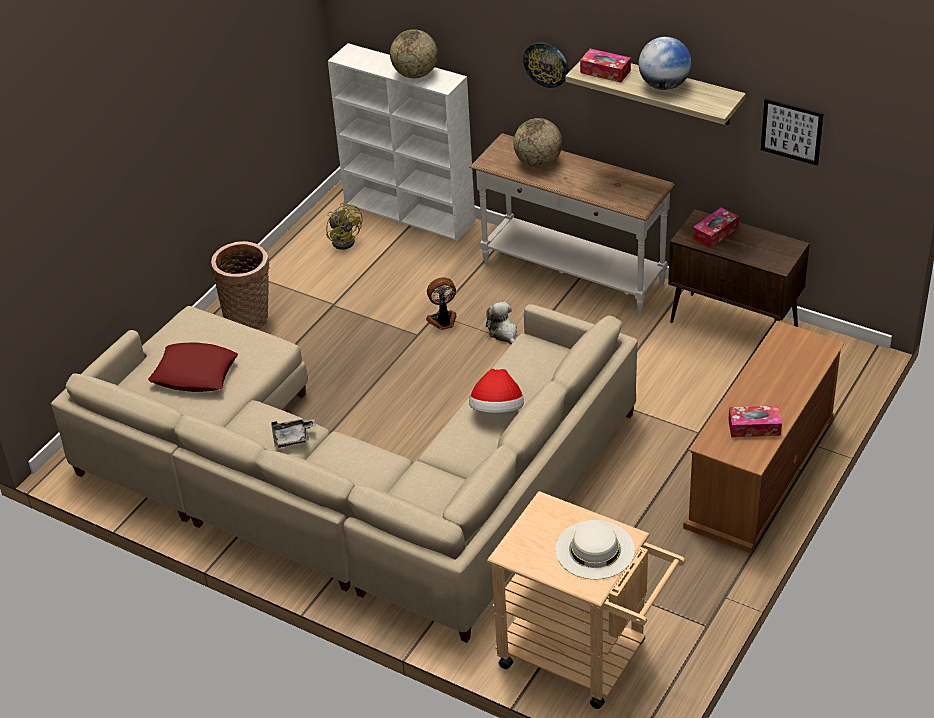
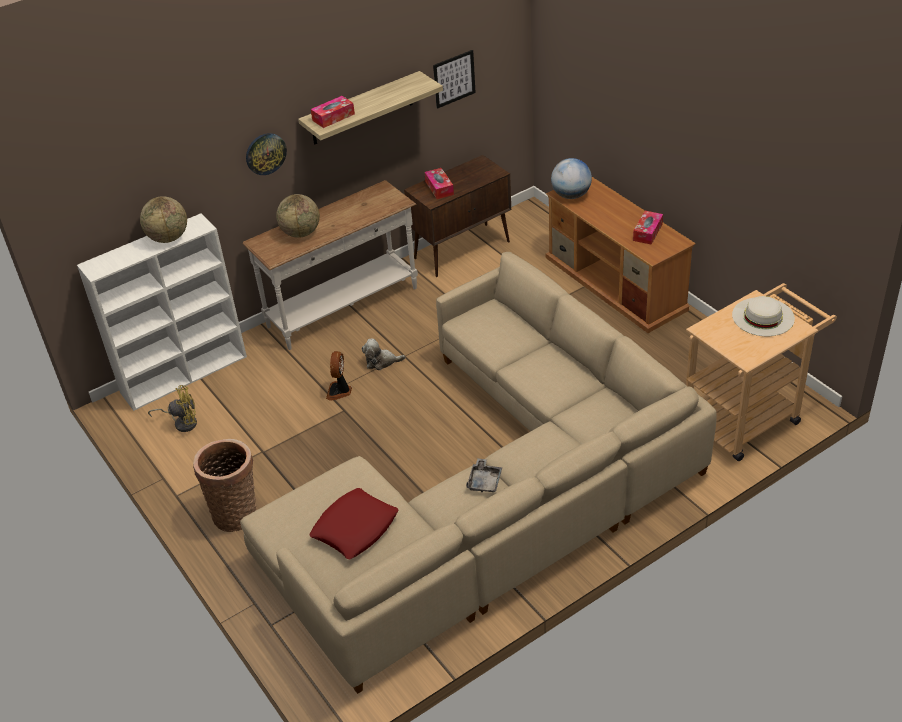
camera: 65 degrees left, 0 degrees up
hat [469,369,524,413] -> none
globe [639,37,691,90] -> globe moved to [551,158,592,199]

